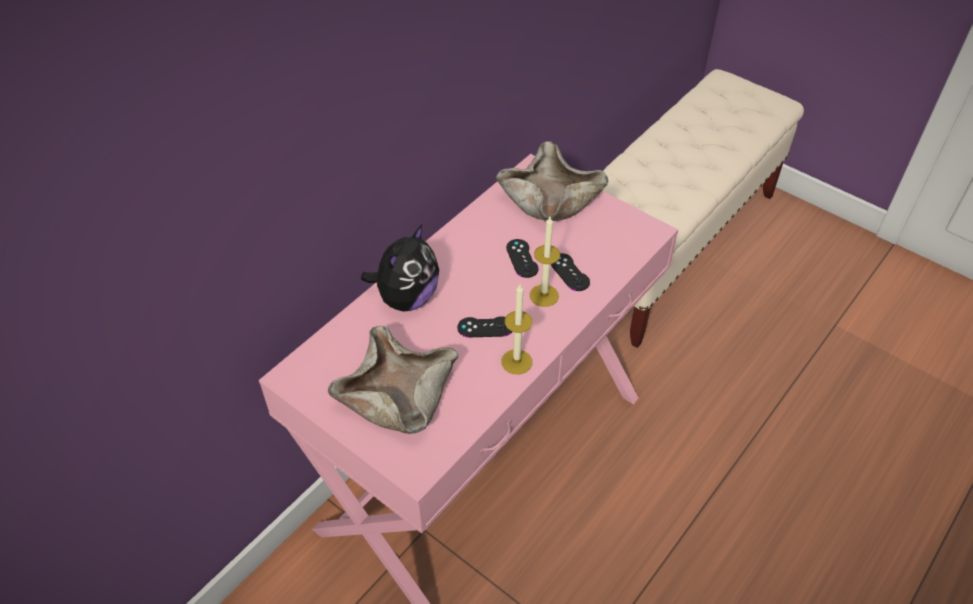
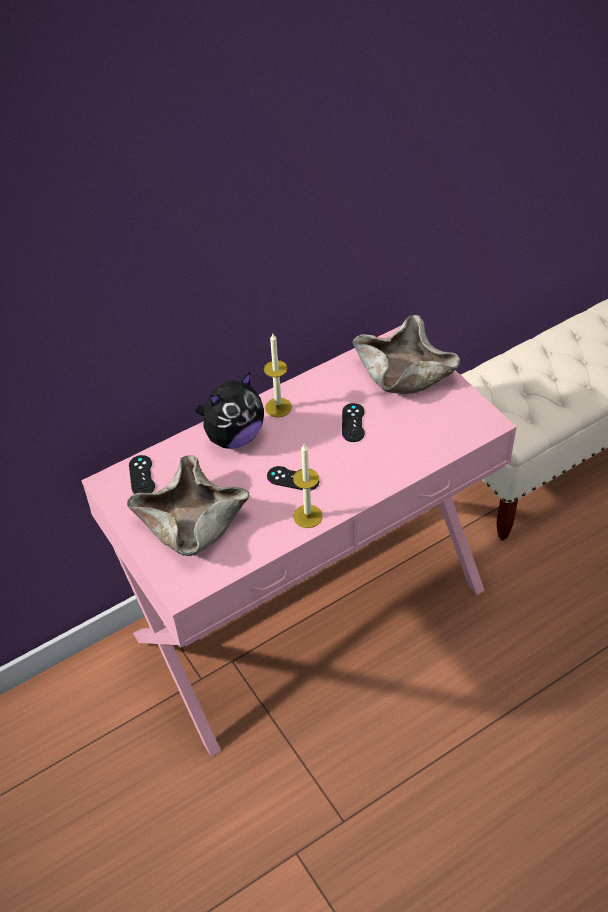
camera: 20 degrees right, 0 degrees up
candle [530,217,560,307] -> candle moved to [264,334,292,418]
black game controller [550,253,590,291] -> black game controller moved to [129,455,155,494]

